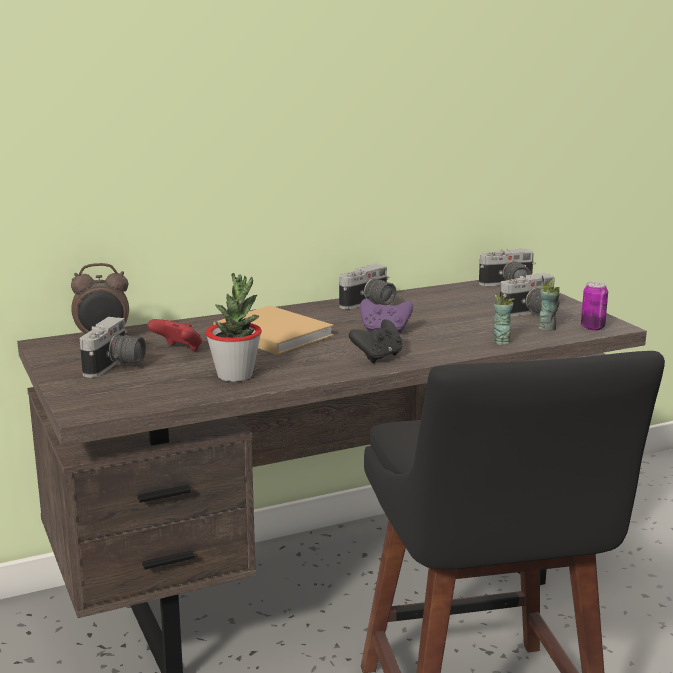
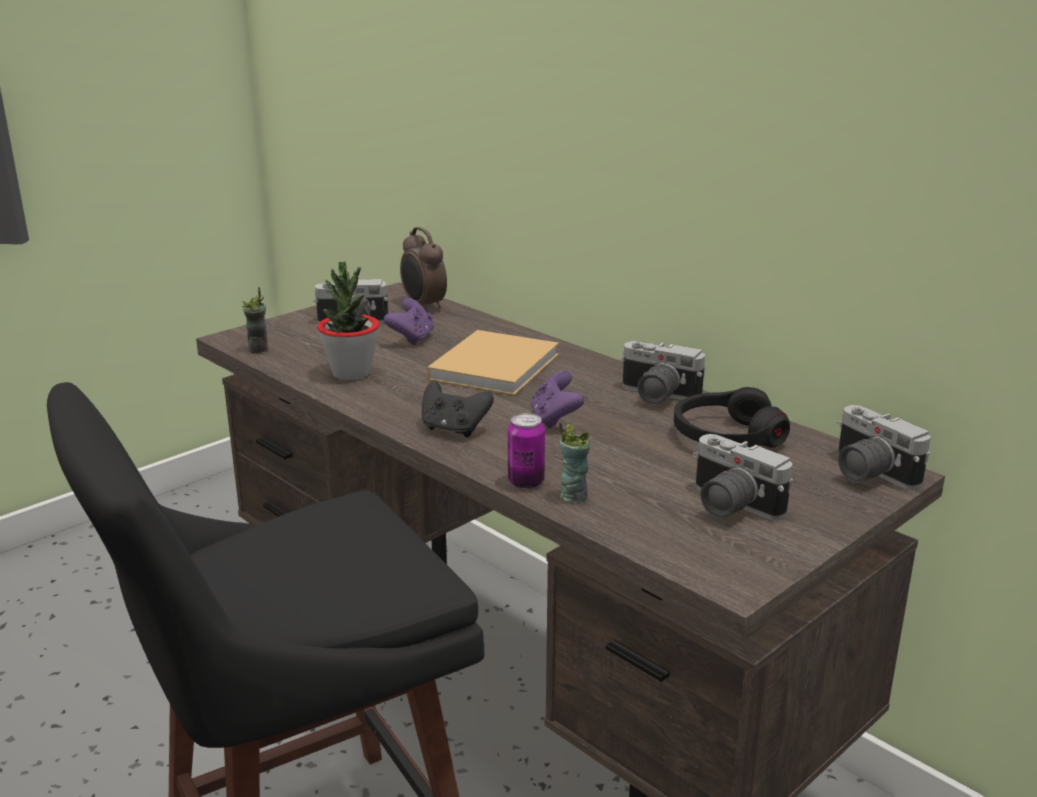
camera: 70 degrees right, 5 degrees up
red game controller [147,319,202,351] -> purple game controller [384,298,434,345]
cup [538,276,560,331] -> cup moved to [243,287,268,353]
can [581,282,608,331] -> can moved to [508,413,545,489]
none -> black headphones [674,387,790,448]

